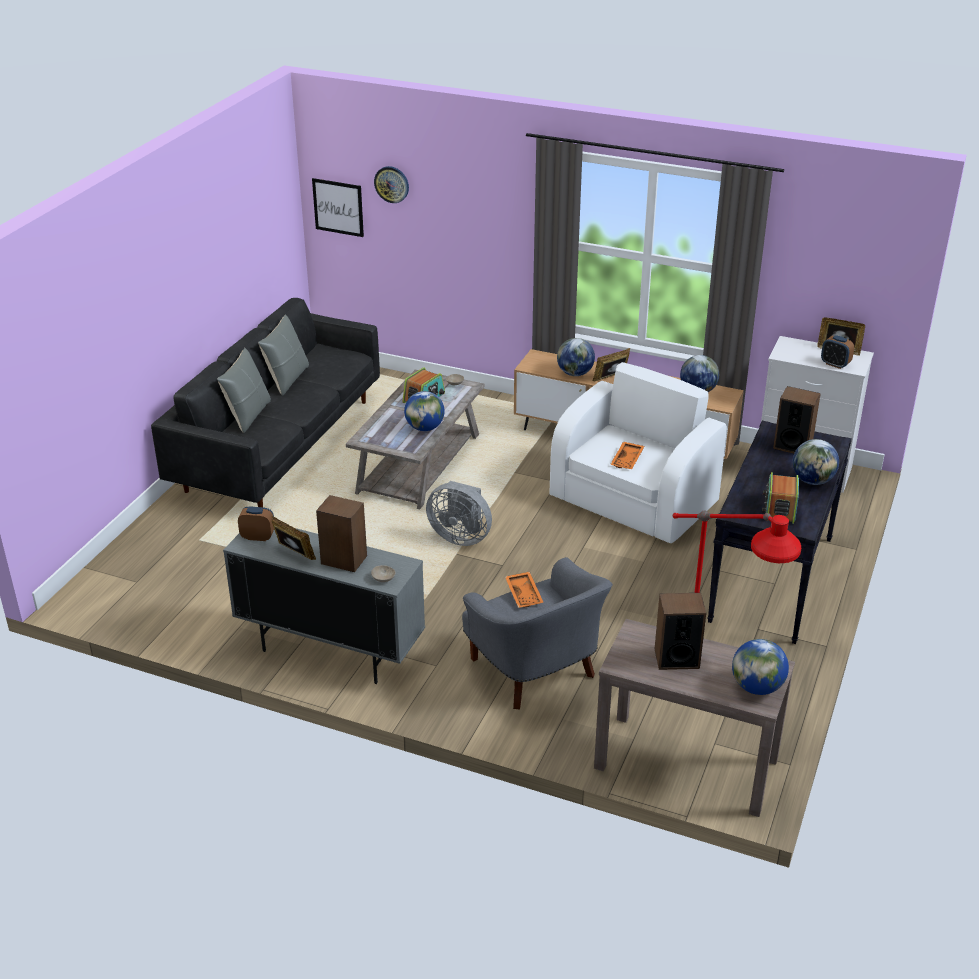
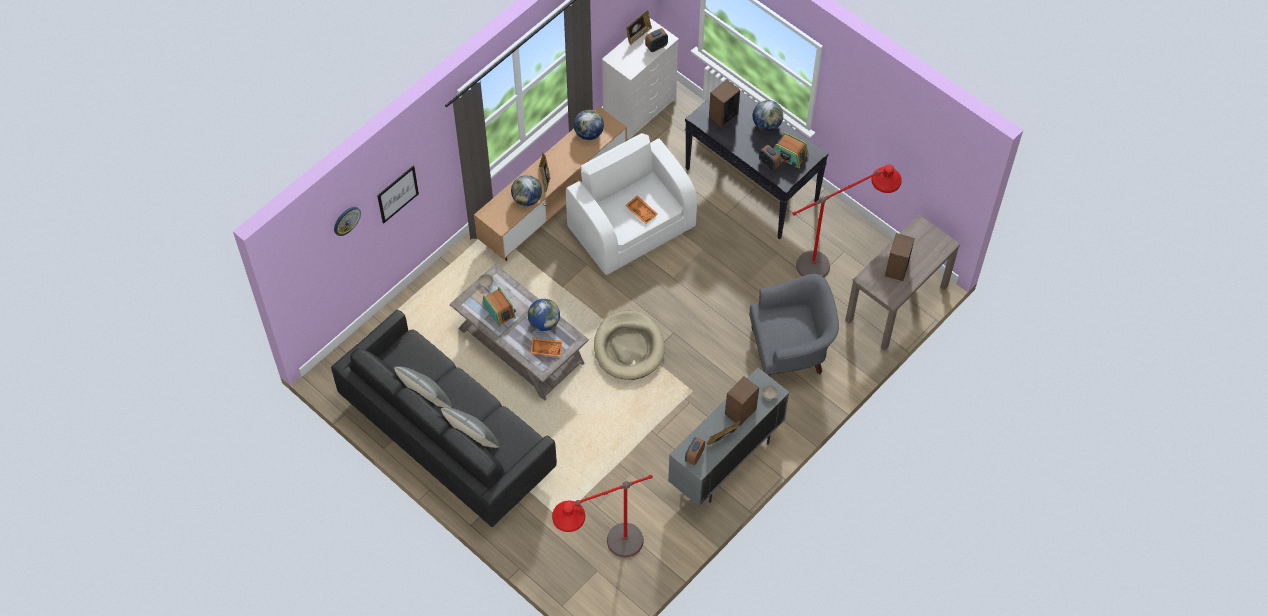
camera: 70 degrees left, 25 degrees up
picture [312,178,364,237] -> picture moved to [377,166,419,224]
grey fan [426,481,492,546] -> beige dog bed [594,311,665,380]
orange tray [505,572,543,608] -> orange tray moved to [531,338,562,357]
globe [732,639,789,695] -> none
none -> red floor lamp [552,475,653,557]
none -> alarm clock [759,145,781,171]

